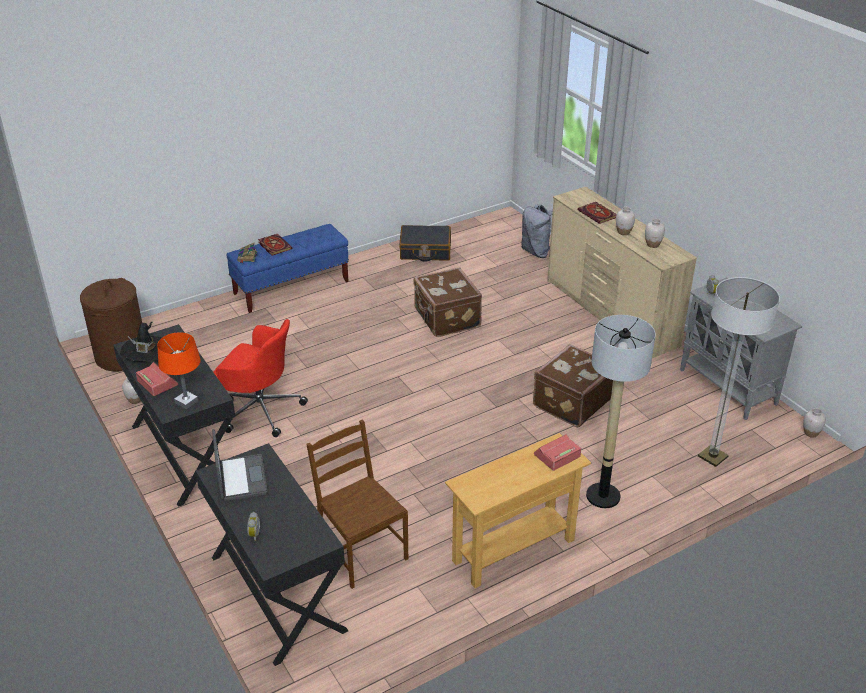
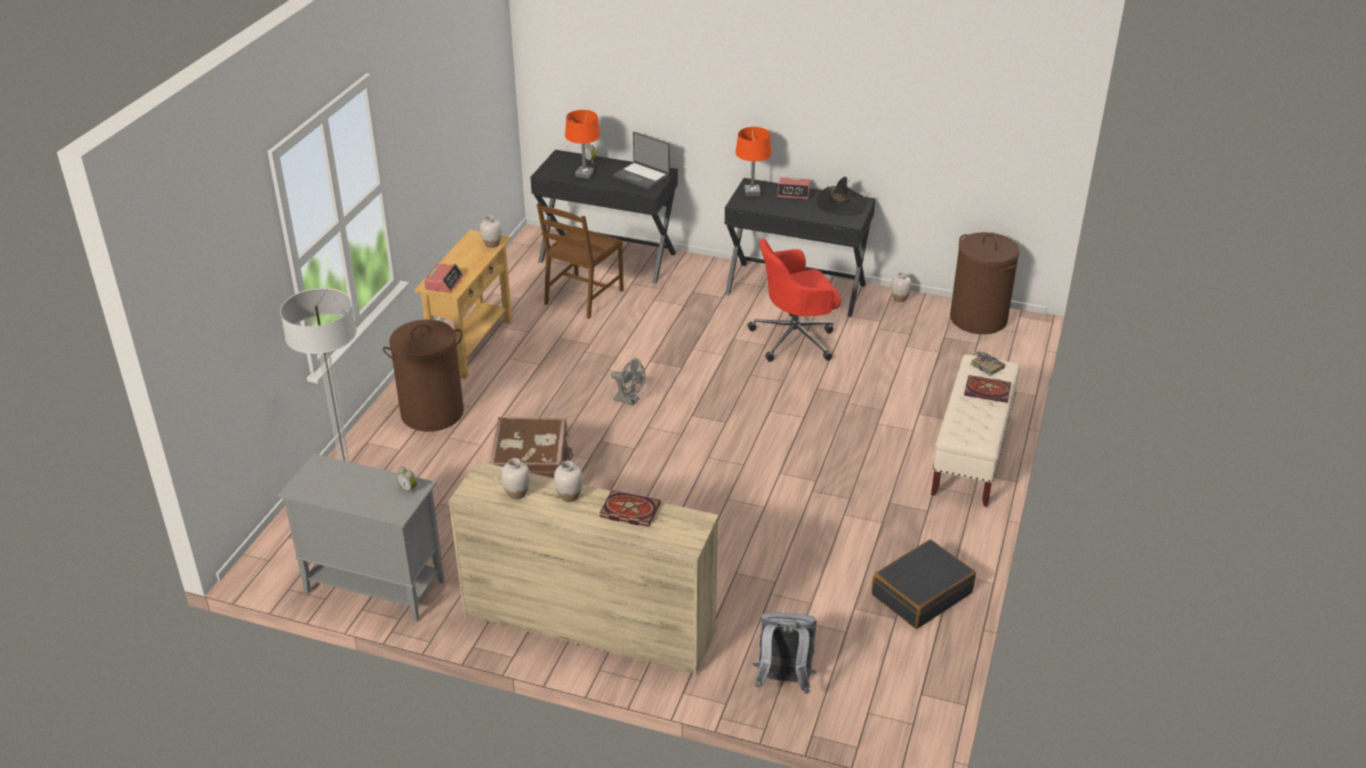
camera: 140 degrees right, 0 degrees up
blue bench [227,224,349,313] -> beige bench [931,355,1020,507]
brown chair [307,419,408,589] -> brown chair turned 105 degrees clockwise [537,203,624,319]
brown suitcase [414,268,482,337] -> none
floor lamp [586,315,656,508] -> brown laundry basket [383,320,464,432]
white vase [803,408,826,438] -> white vase moved to [480,215,502,248]
none -> orange table lamp [565,110,600,179]
none -> grey fan [610,358,645,405]

